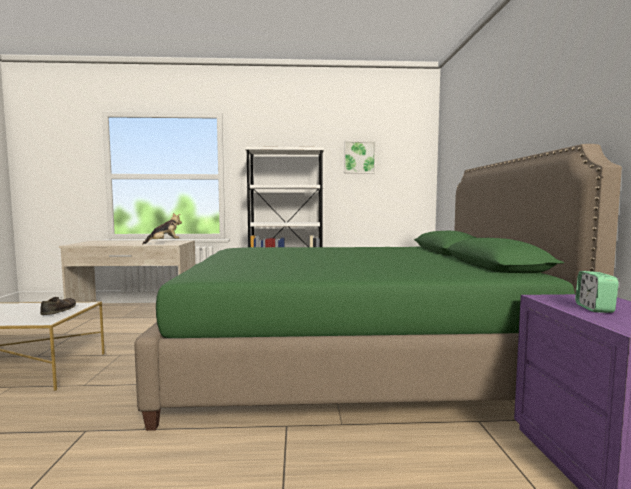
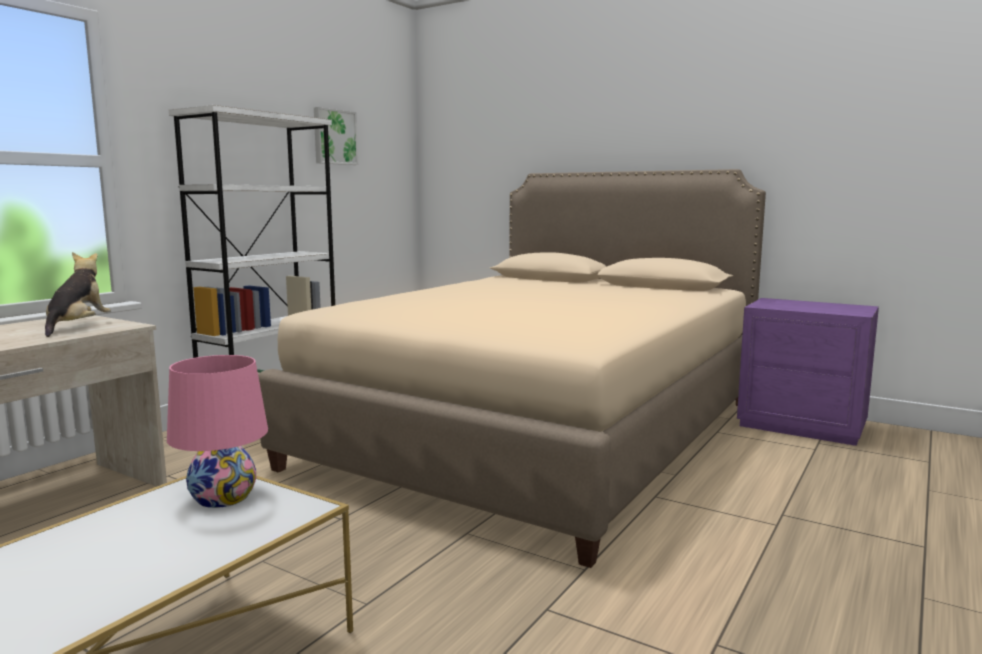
camera: 55 degrees left, 5 degrees up
brown shoe [40,297,76,315] -> pink table lamp [167,355,268,508]
green bed [134,144,622,431] -> beige bed [258,169,766,568]
alarm clock [575,271,619,313] -> none

